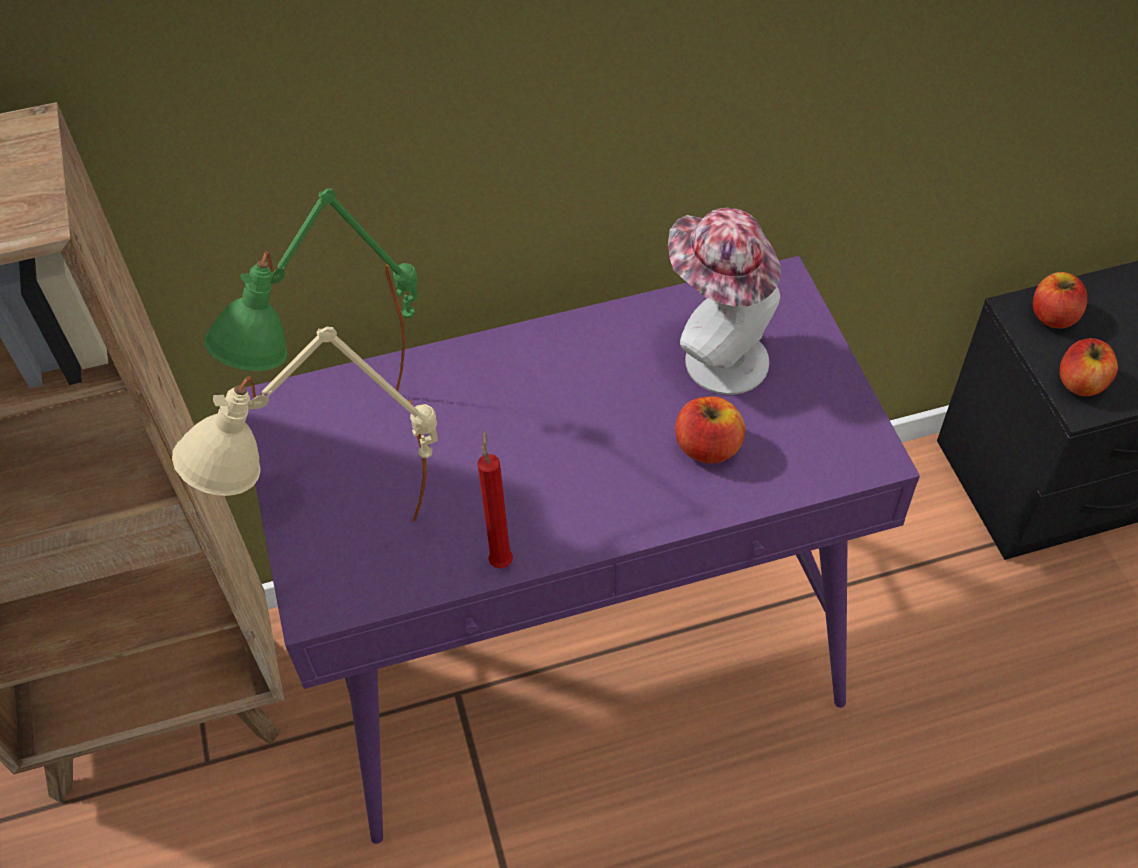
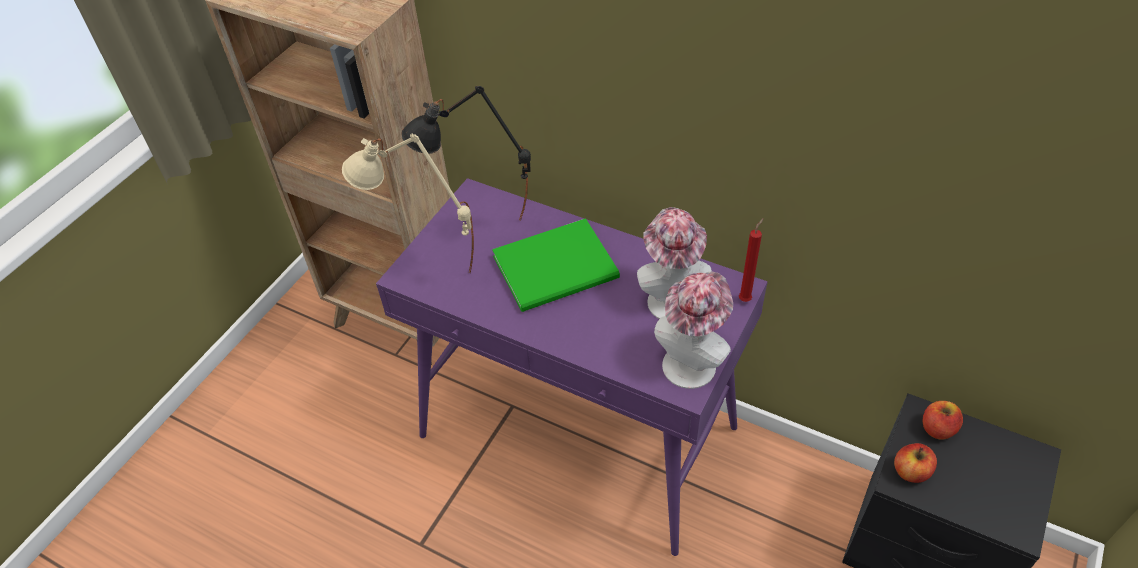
camera: 45 degrees right, 5 degrees down
green table lamp [204,188,418,391] -> black table lamp [401,86,531,221]
red candle [478,431,513,569] -> red candle moved to [739,218,764,302]
apple [675,396,745,464] -> none
none -> green book [492,218,620,312]
none -> hat [654,271,733,389]

